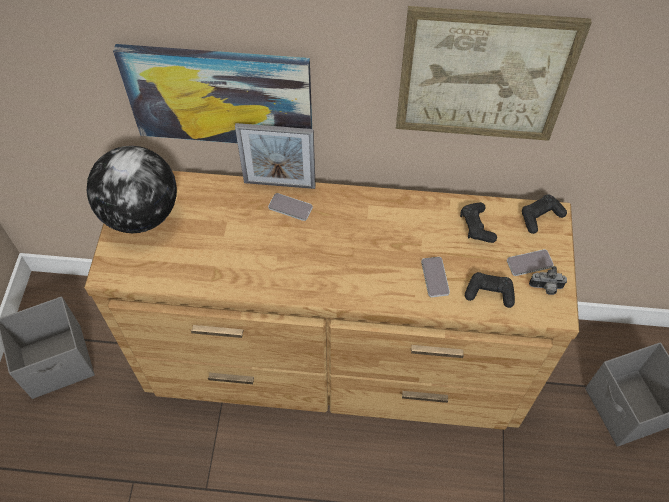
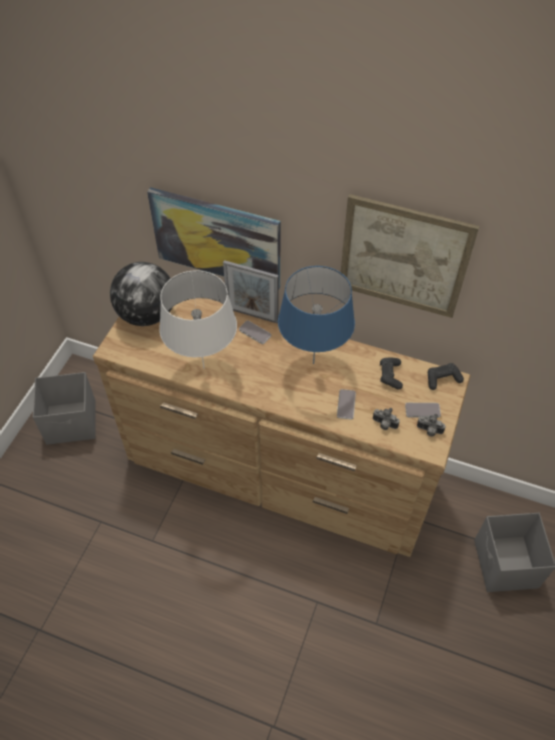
camera: 15 degrees right, 5 degrees down
black game controller [465,272,515,308] -> camera [373,408,400,430]
none -> white table lamp [159,270,237,369]
none -> blue table lamp [278,266,355,364]

